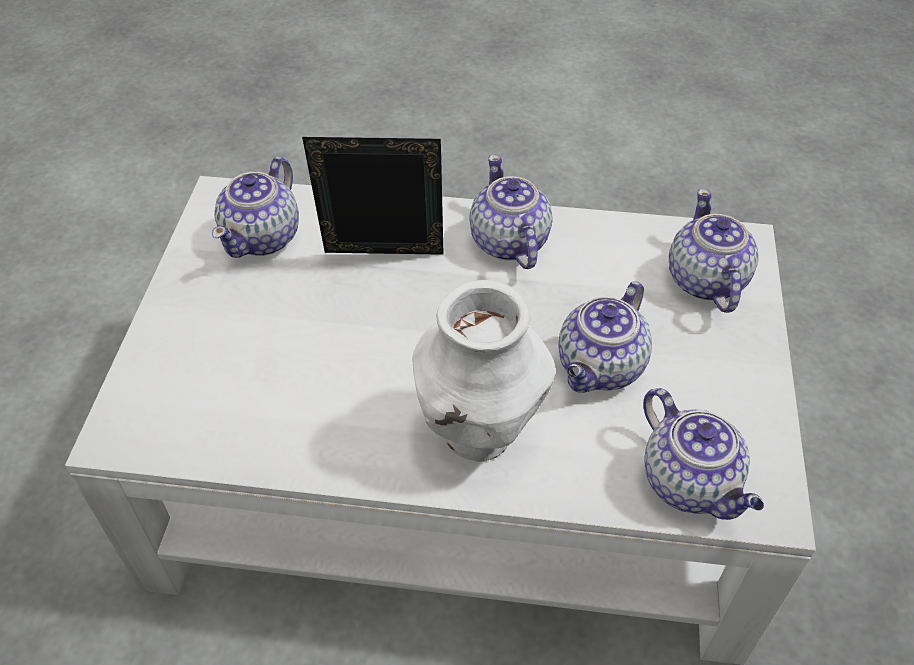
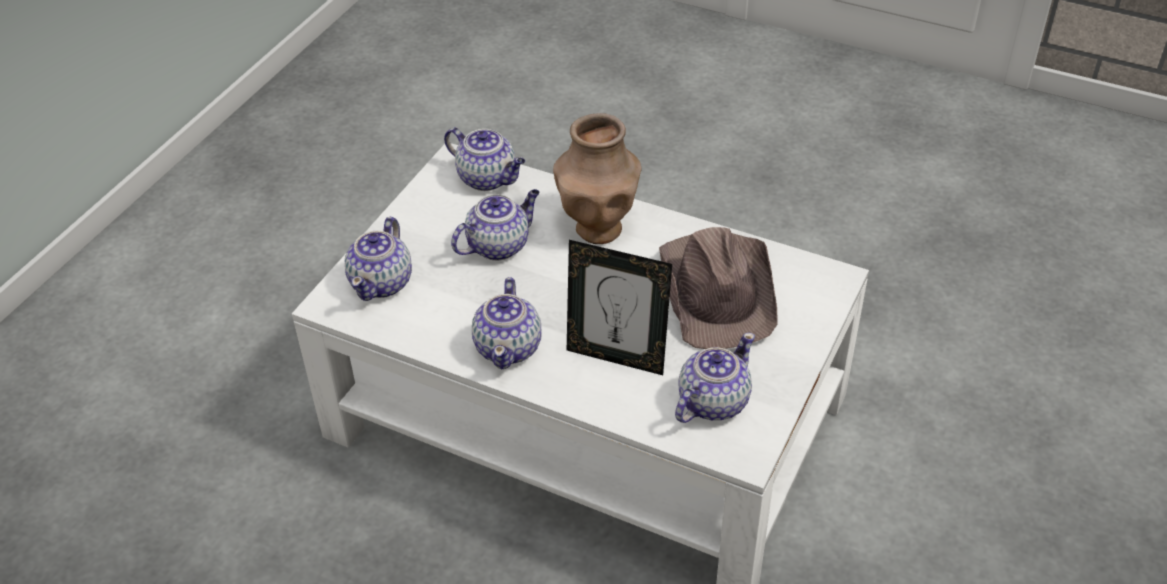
camera: 160 degrees left, 5 degrees down
white vase [412,280,555,462] -> brown vase [553,113,642,244]
teapot [643,388,764,520] -> teapot turned 135 degrees clockwise [444,127,525,191]
none -> brown hat [659,227,777,349]

